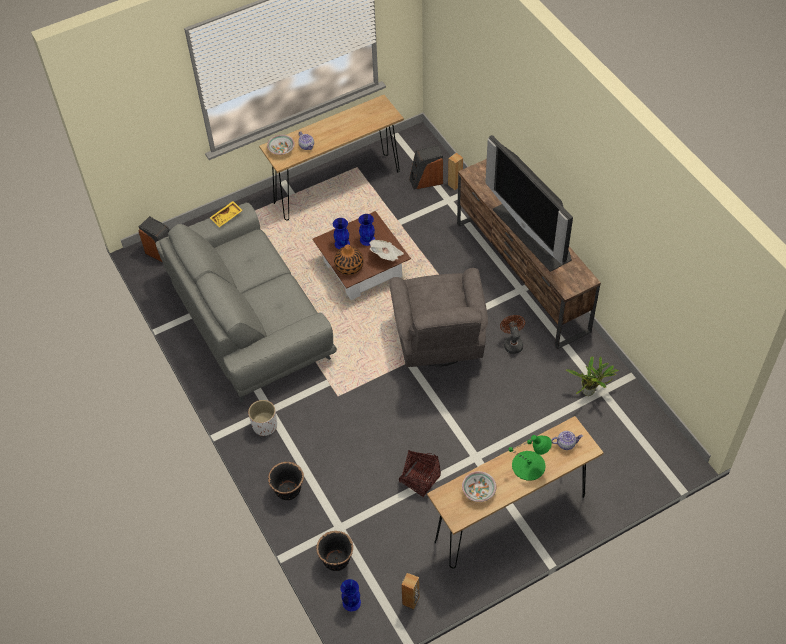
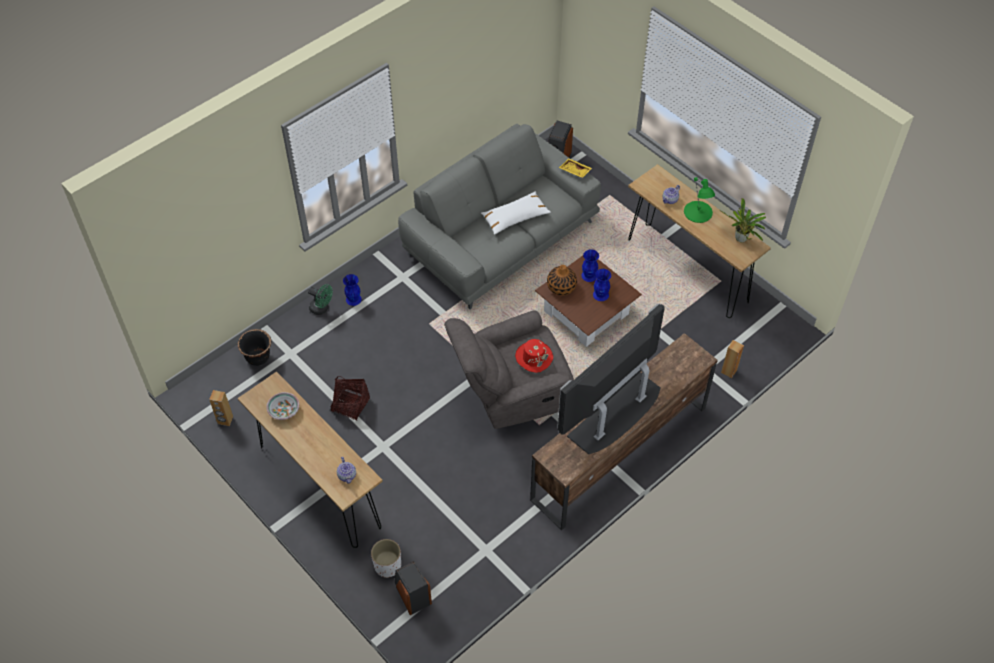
camera: 75 degrees right, 0 degrees up
white planter [248,400,277,436] -> white planter moved to [371,539,401,578]
bowl [267,135,295,155] -> none
black planter [268,462,304,500] -> green fan [308,284,333,315]
blue vase [340,579,361,611] -> blue vase moved to [343,274,361,306]
newspaper [369,240,404,261] -> none
speaker [409,145,443,190] -> speaker moved to [395,561,432,615]
brown fan [500,315,525,354] -> none
green table lamp [509,435,552,481] -> green table lamp moved to [684,177,715,223]
potted plant [566,356,619,396] -> potted plant moved to [721,198,766,243]
none -> white pillow [481,191,551,235]
none -> red hat [515,339,553,373]

